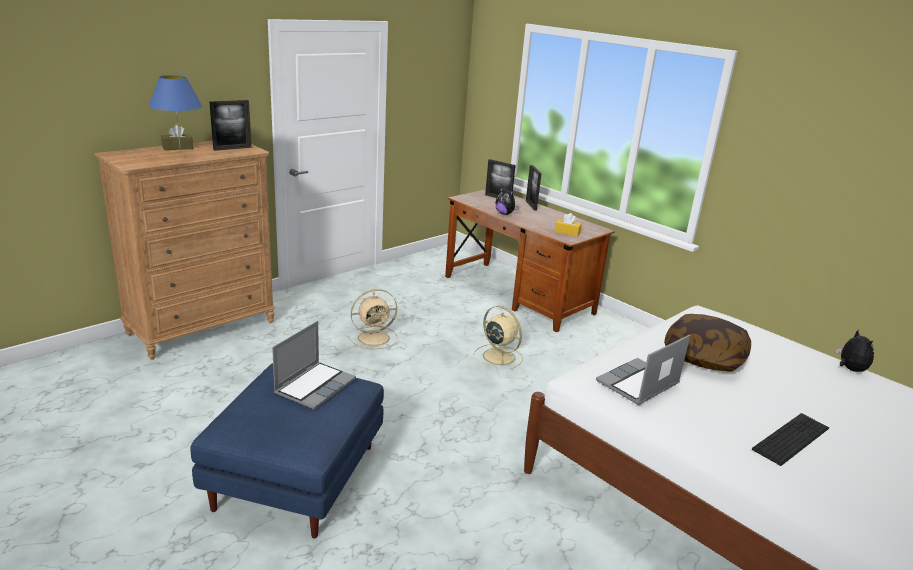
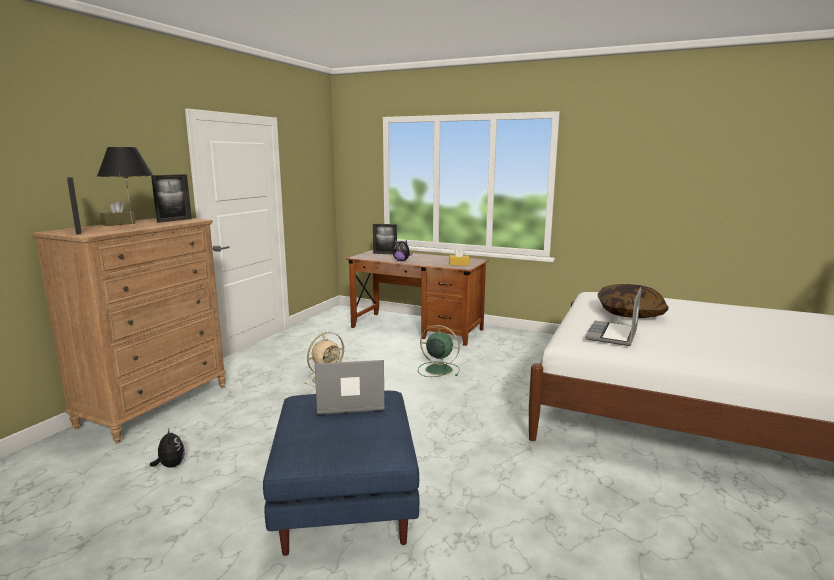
camera: 20 degrees left, 10 degrees down
blue table lamp [149,75,203,156] -> black table lamp [97,147,154,228]
laptop [272,321,356,410] -> laptop turned 105 degrees counterclockwise [315,360,385,415]
beige fan [473,306,523,370] -> green fan [418,325,460,377]
picture frame [526,165,542,210] -> picture frame moved to [67,177,81,235]
keyboard [752,413,829,466] -> none
plush toy [836,330,874,372] -> plush toy moved to [150,428,185,468]

